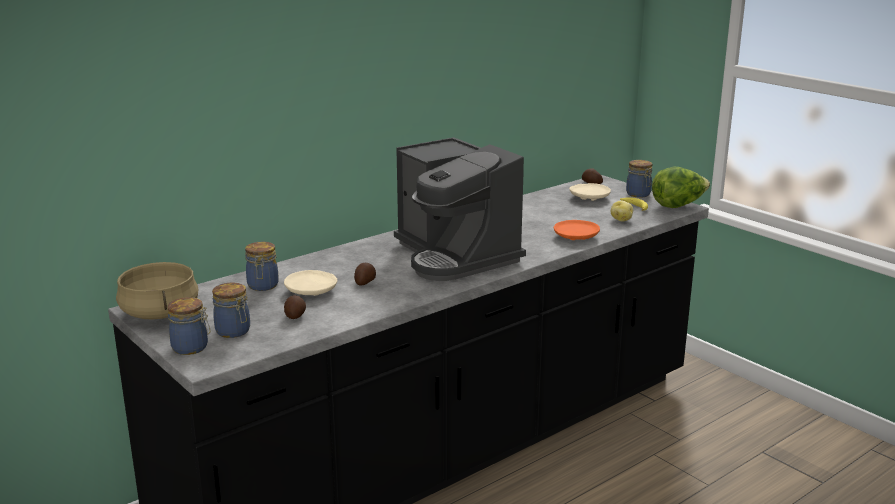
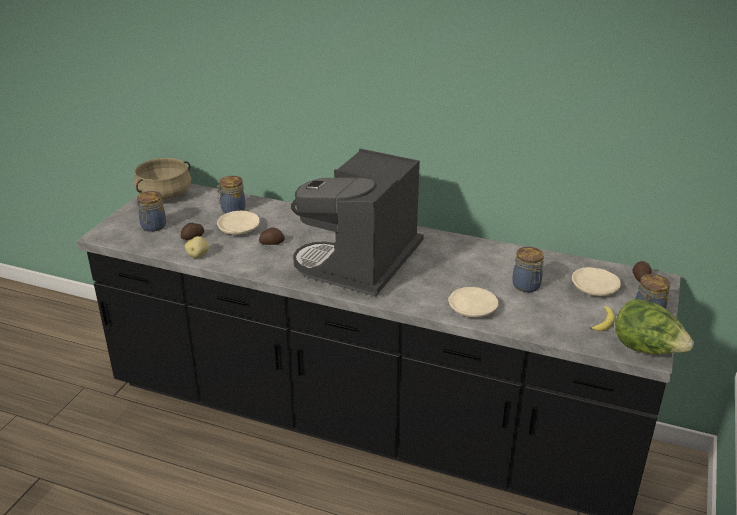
camera: 60 degrees right, 10 degrees up
jar [167,297,211,355] -> jar moved to [512,247,544,293]
orange plate [554,220,600,240] -> beige plate [448,287,499,317]
potato [611,201,633,221] -> potato moved to [185,236,209,258]

